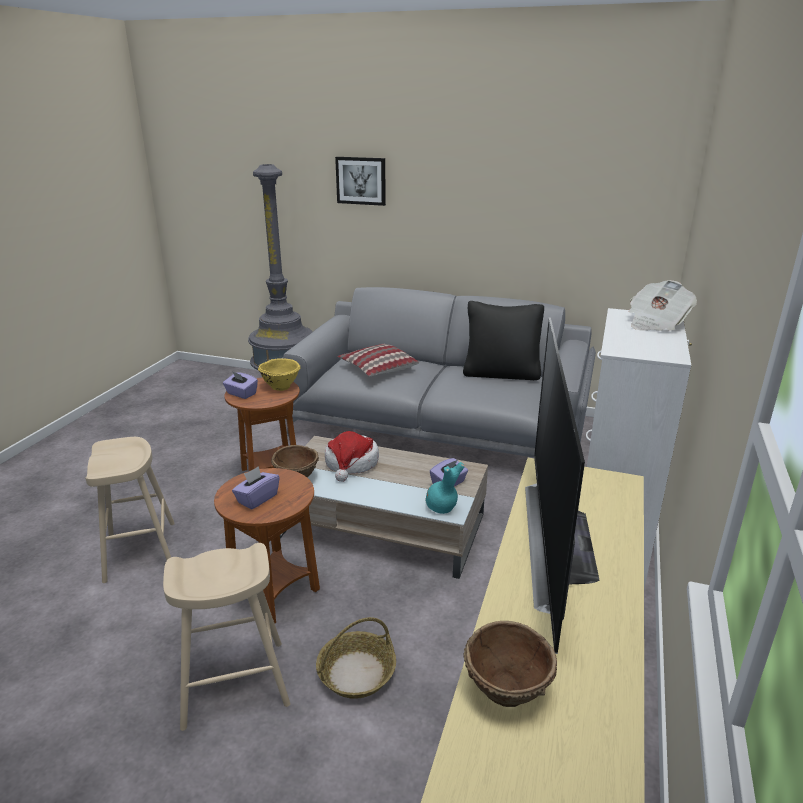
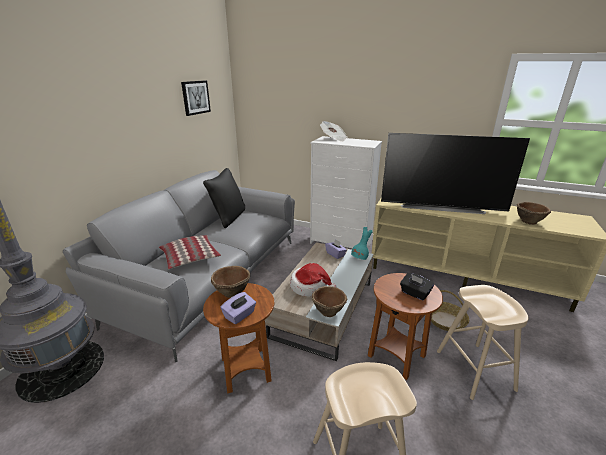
camera: 85 degrees left, 0 degrees up
purple tissue box [232,466,280,509] -> black tissue box [400,273,434,300]
yellow bowl [258,358,301,391] -> brown bowl [211,266,250,298]
picture [335,157,386,206] -> picture moved to [181,80,211,116]

